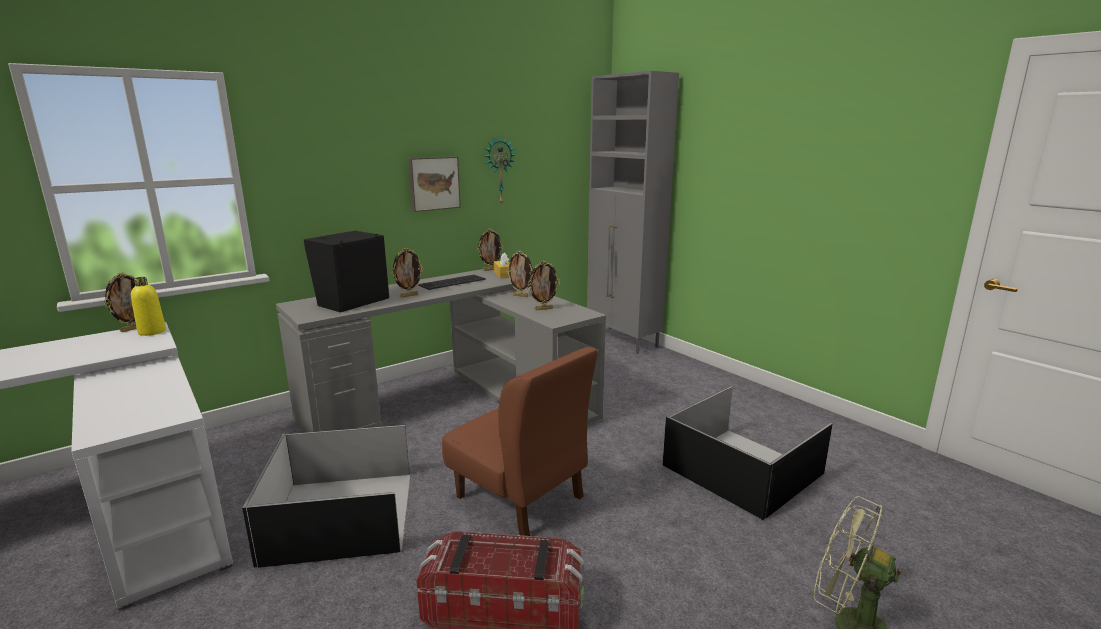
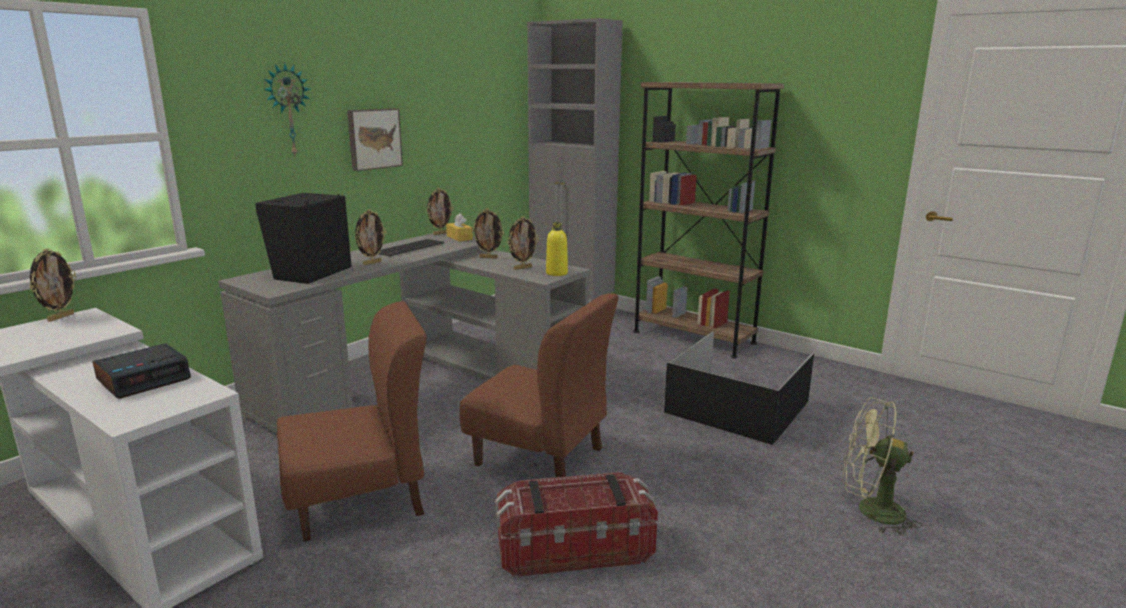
camera: 15 degrees left, 0 degrees up
yellow bottle [131,277,166,336] -> yellow bottle moved to [546,222,568,276]
black storage box [242,425,411,568] -> brown chair [277,301,427,542]
wall clock [485,137,515,205] -> wall clock moved to [264,62,310,158]
none -> alarm clock [93,343,191,399]
none -> brown bookcase [633,82,784,358]

